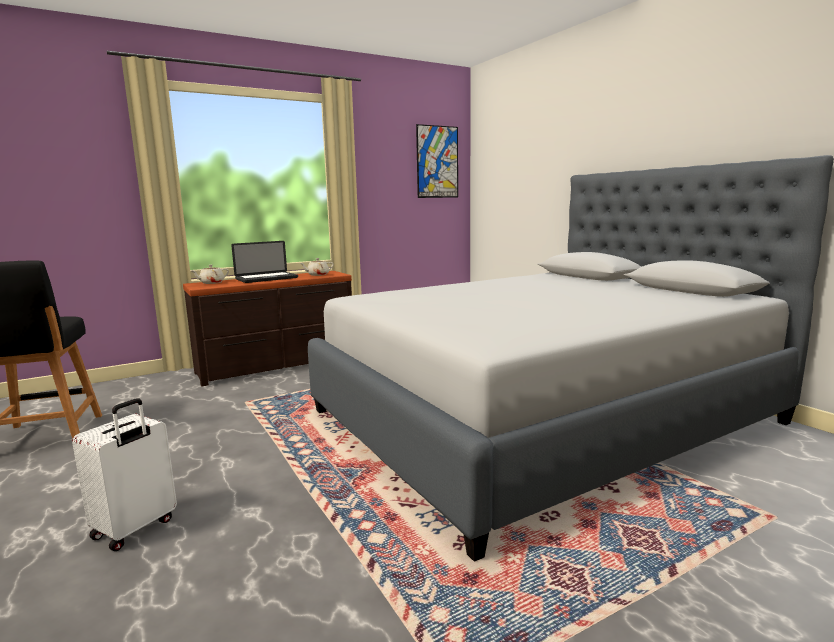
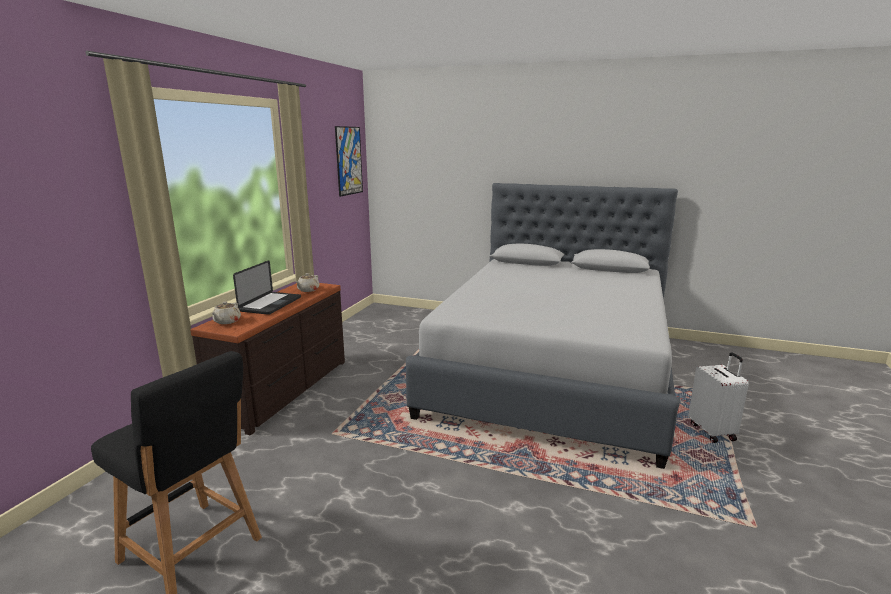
camera: 40 degrees left, 5 degrees up
white suitcase [72,398,177,551] -> white suitcase moved to [689,352,749,443]

